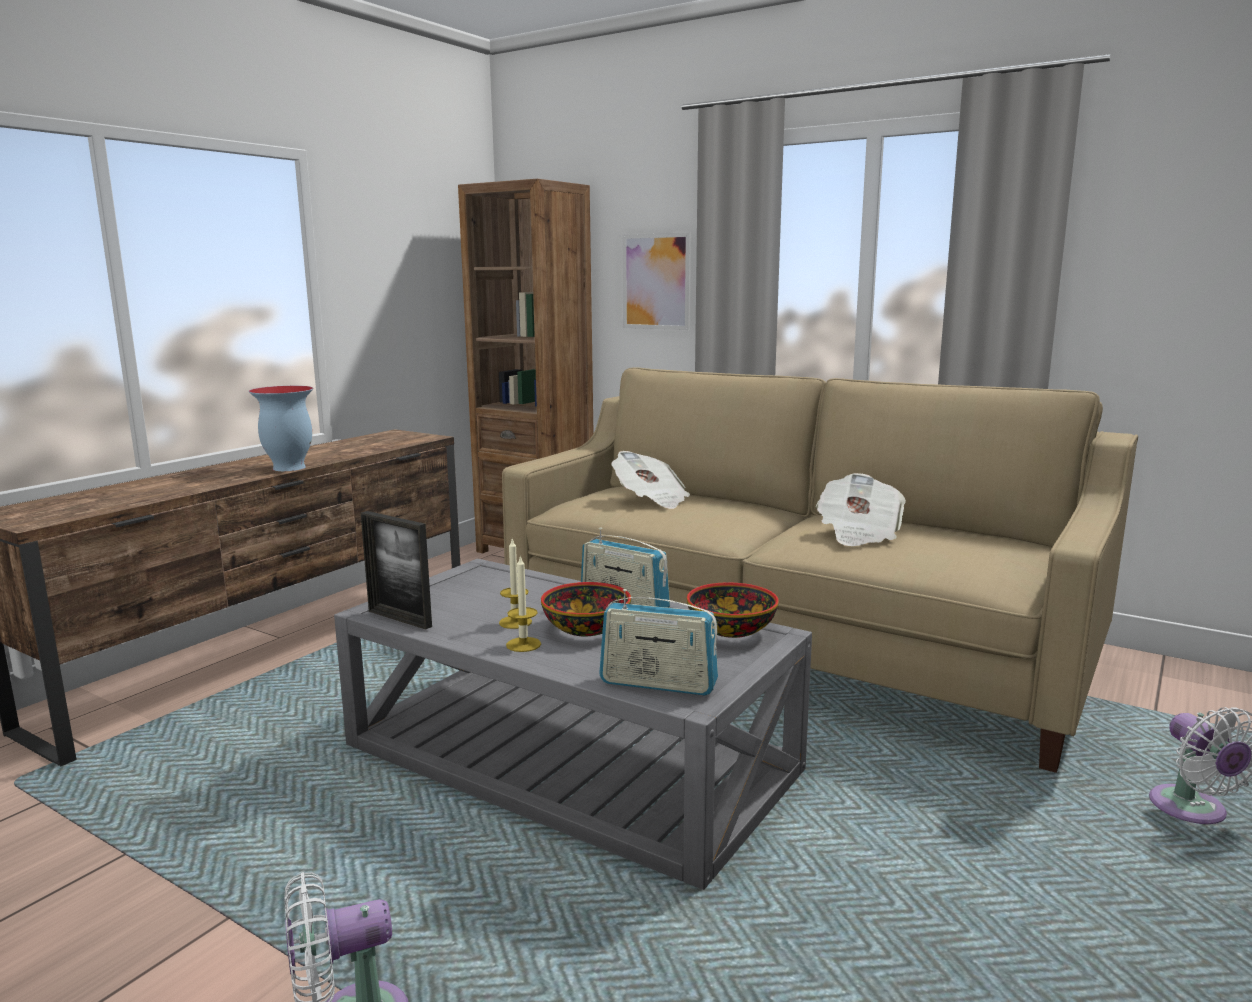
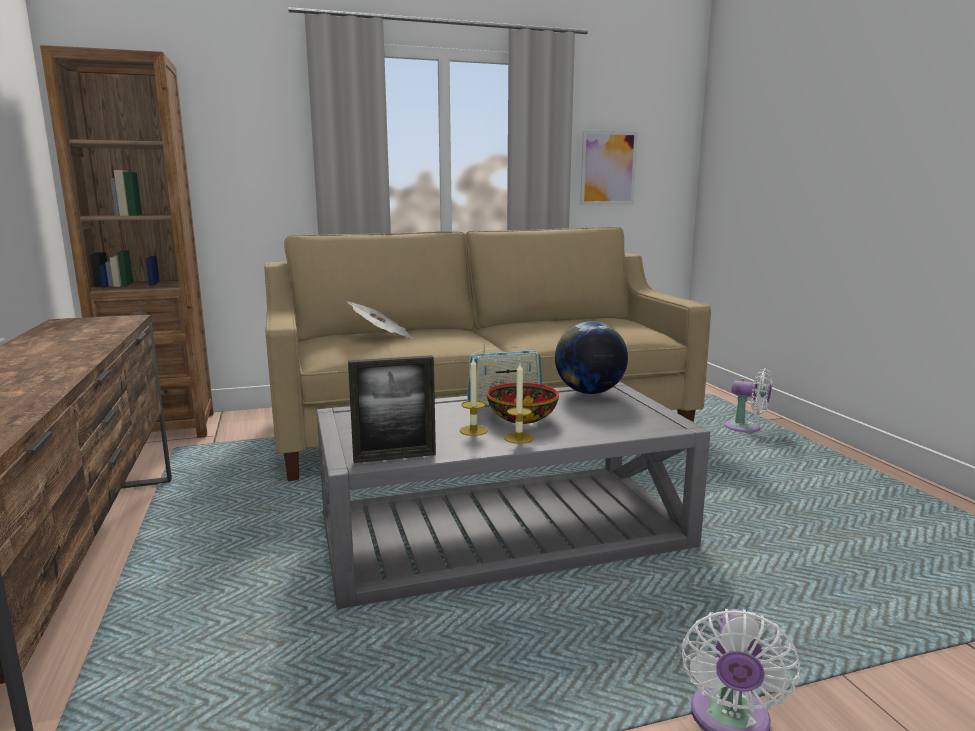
camera: 50 degrees left, 0 degrees up
vase [248,386,313,471] -> none
radio [599,589,718,696] -> none
picture [622,232,691,330] -> picture moved to [580,130,638,205]
bowl [687,583,779,638] -> globe [555,321,628,394]
newspaper [816,473,906,546] -> none

